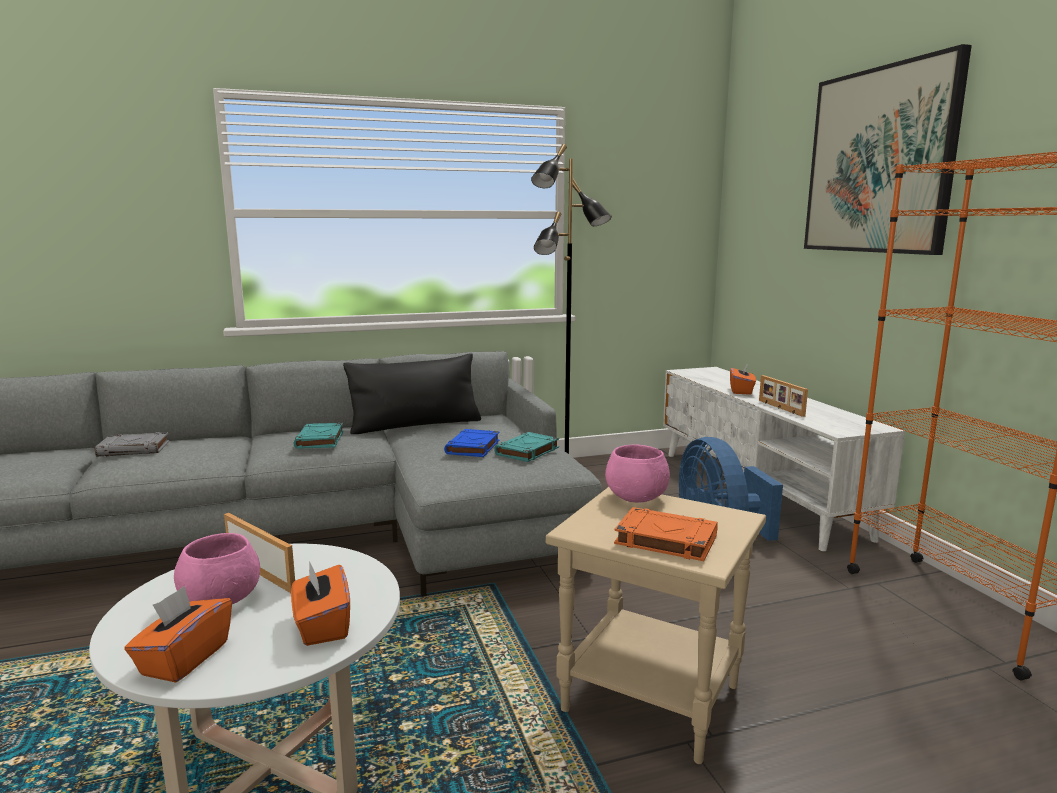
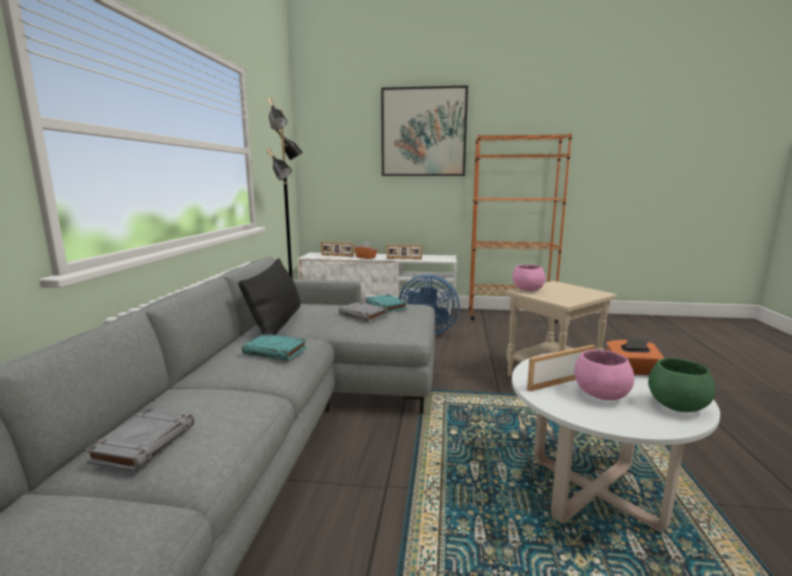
camera: 65 degrees left, 0 degrees up
orange tissue box [124,586,232,683] -> green bowl [648,358,715,412]
blue book [444,429,500,457] -> grey book [339,302,388,322]
orange book [614,507,718,561] -> none
none -> picture frame [321,242,354,257]

